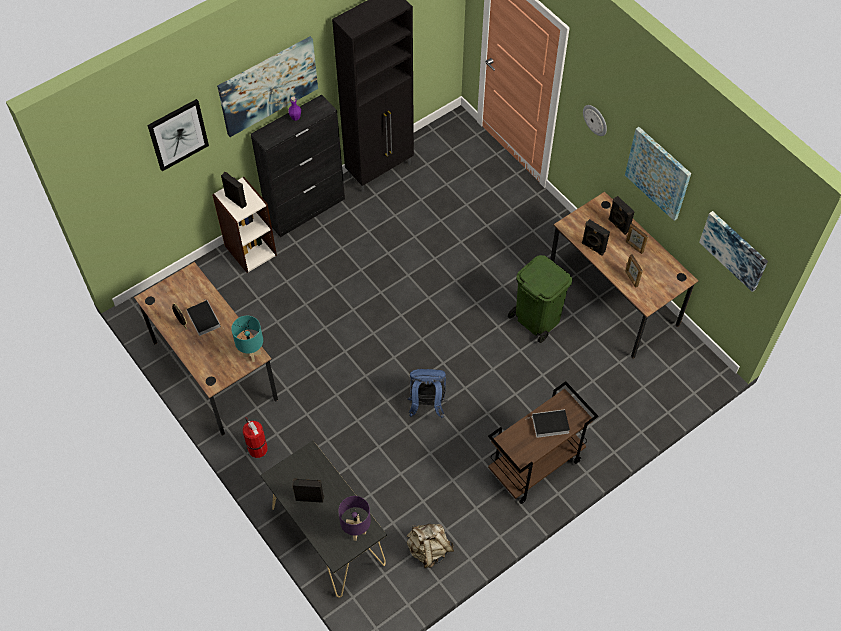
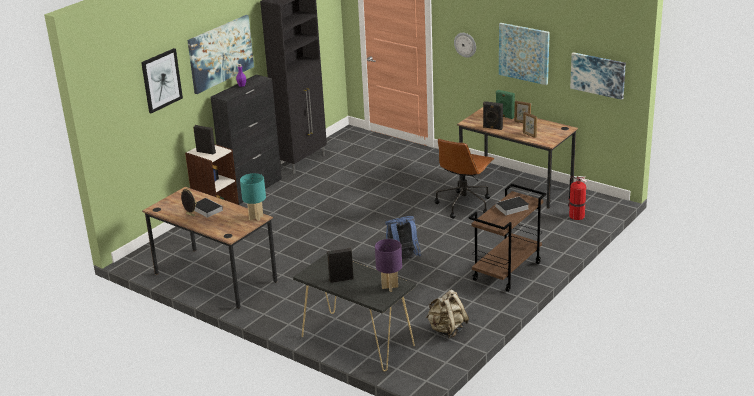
camera: 15 degrees left, 30 degrees down
fire extinguisher [243,417,268,458] -> fire extinguisher moved to [568,176,587,220]
green trash can [508,255,573,343] -> brown office chair [434,139,494,219]
black speaker [609,196,635,235] -> green speaker [496,90,515,119]

